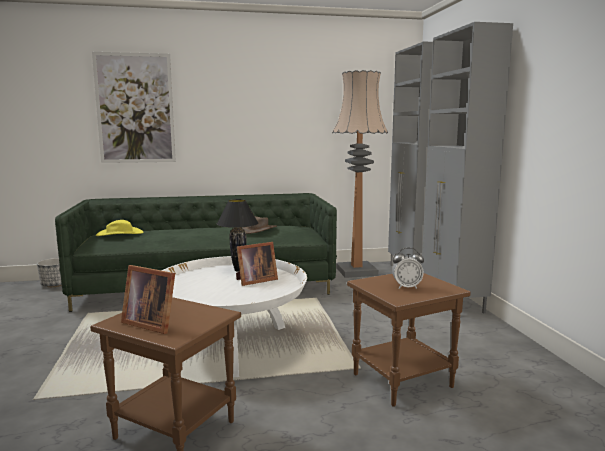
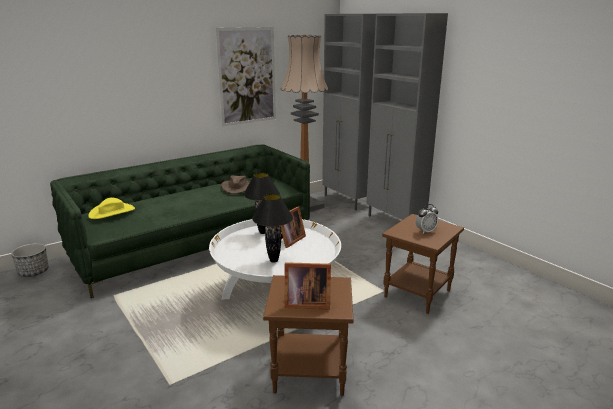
camera: 25 degrees left, 10 degrees up
picture [92,52,176,163] -> picture moved to [215,27,276,126]
none -> black table lamp [252,194,293,263]

